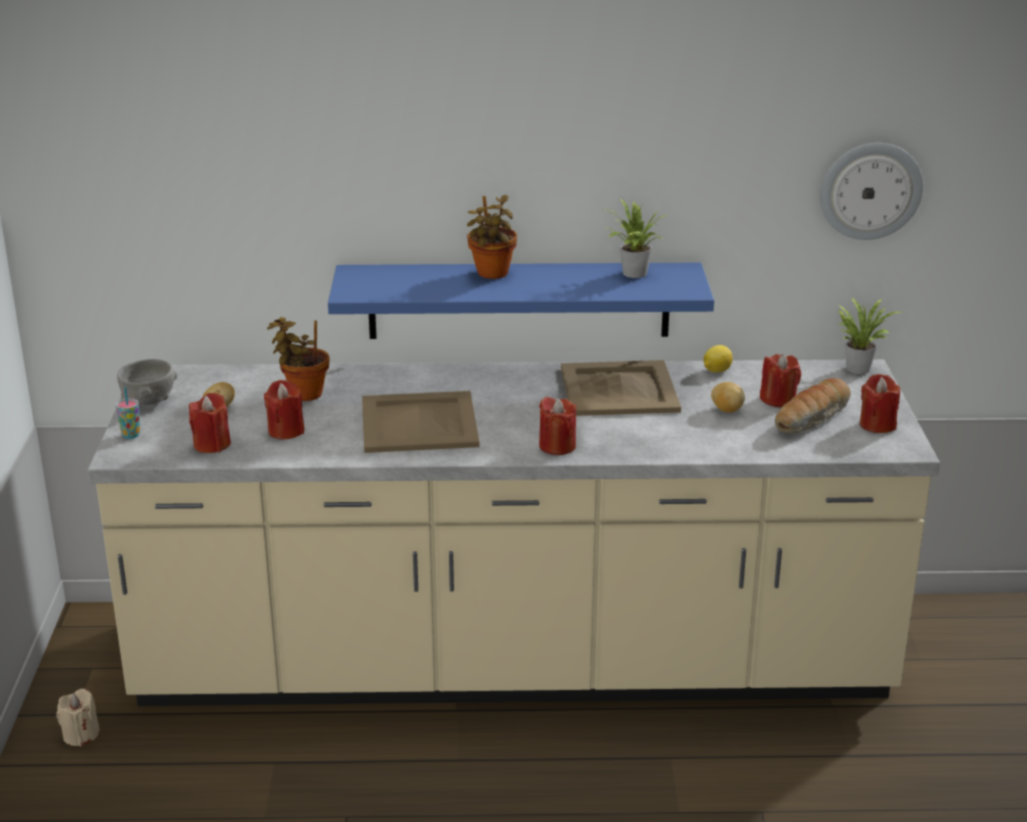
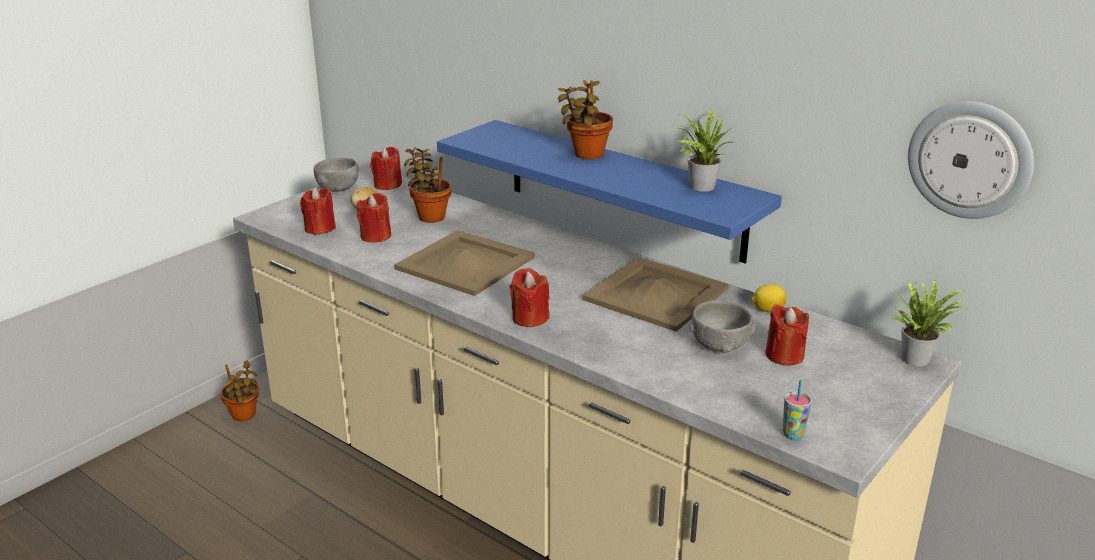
camera: 40 degrees right, 0 degrees up
beige candle [57,689,100,747] -> potted plant [220,360,259,421]
cup [116,387,140,439] -> cup moved to [783,380,812,440]
potato [711,382,745,413] -> grey bowl [689,300,756,353]
bread [775,378,851,434] -> none
red candle [860,374,900,433] -> red candle moved to [370,147,402,190]

